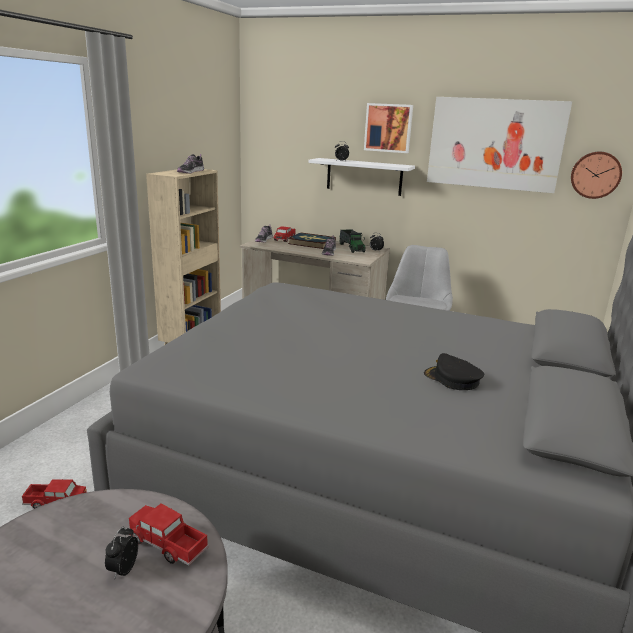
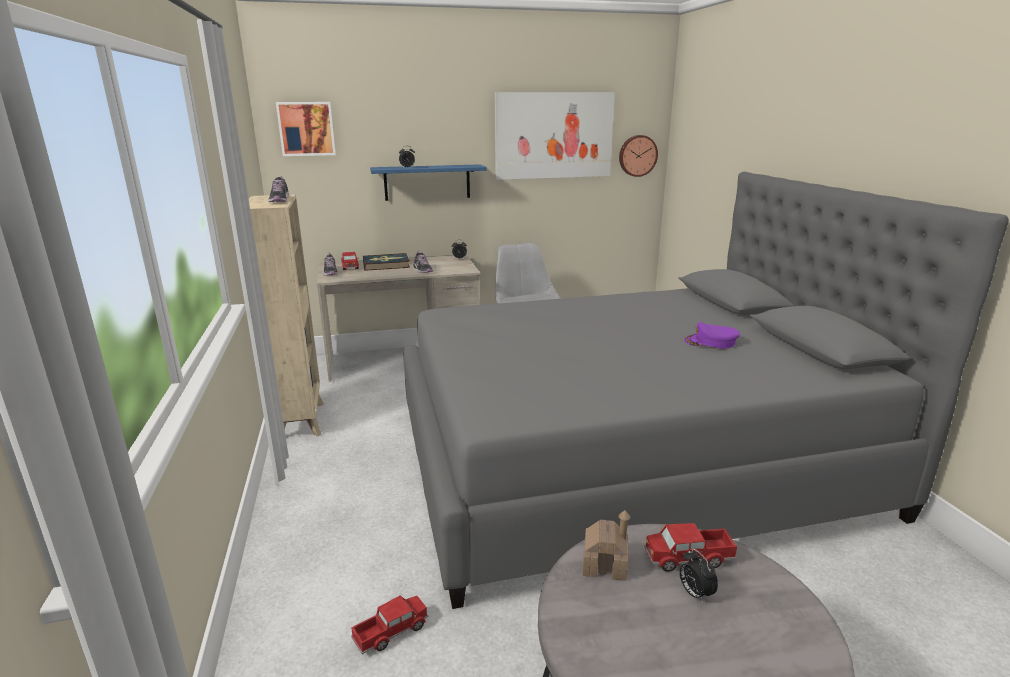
camera: 35 degrees left, 0 degrees up
white shelf [308,158,415,196] -> blue shelf [370,164,487,201]
toy truck [340,230,366,253] -> none
picture [364,103,413,153] -> picture moved to [276,102,336,156]
black cap [424,353,484,390] -> purple cap [684,322,740,349]
none -> toy house [582,510,631,581]

